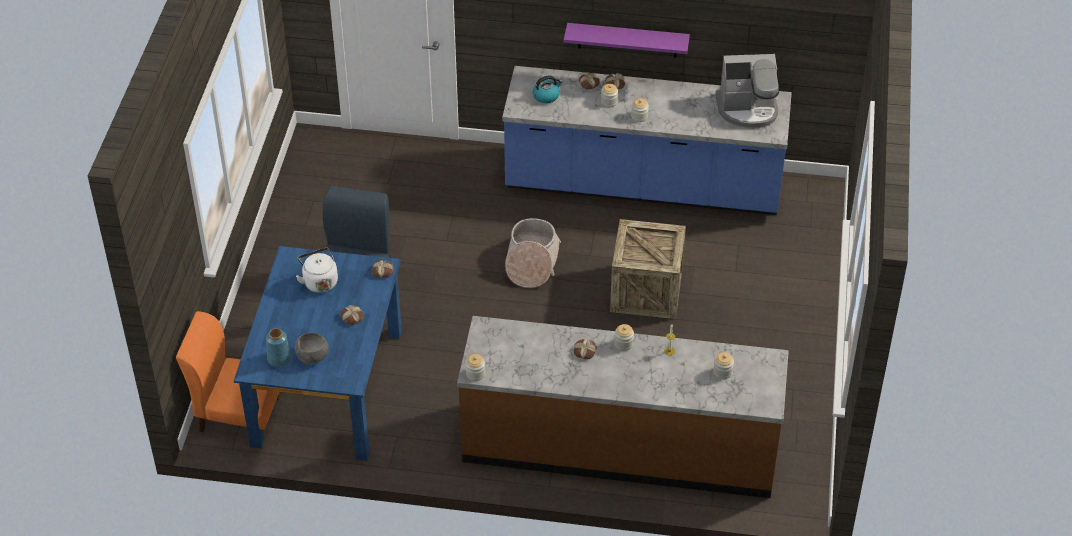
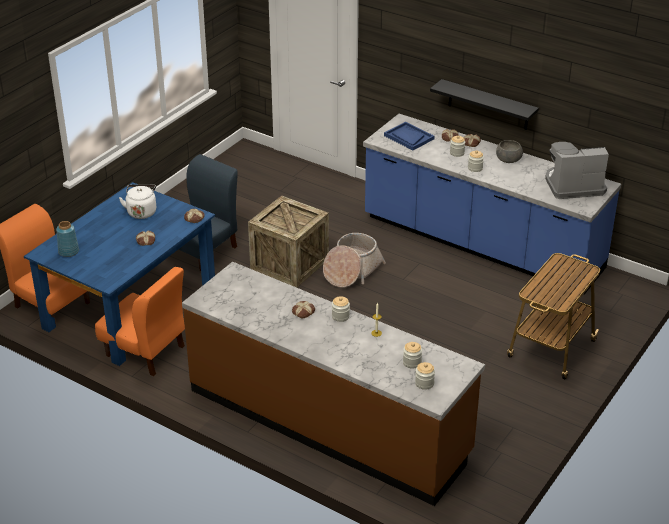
camera: 25 degrees right, 10 degrees down
grey bowl [295,333,329,364] -> grey bowl moved to [496,140,523,163]
jar [466,354,485,381] -> jar moved to [415,362,435,390]
kettle [533,76,563,103] -> blue tray [384,122,435,150]
purple shelf [564,23,690,58] -> black shelf [430,79,539,130]
crate [610,219,686,319] -> crate moved to [248,196,329,288]
coffee machine [715,54,779,128] -> coffee machine turned 150 degrees clockwise [545,142,609,199]
none -> orange chair [95,267,185,376]
none -> cart [507,253,600,379]

